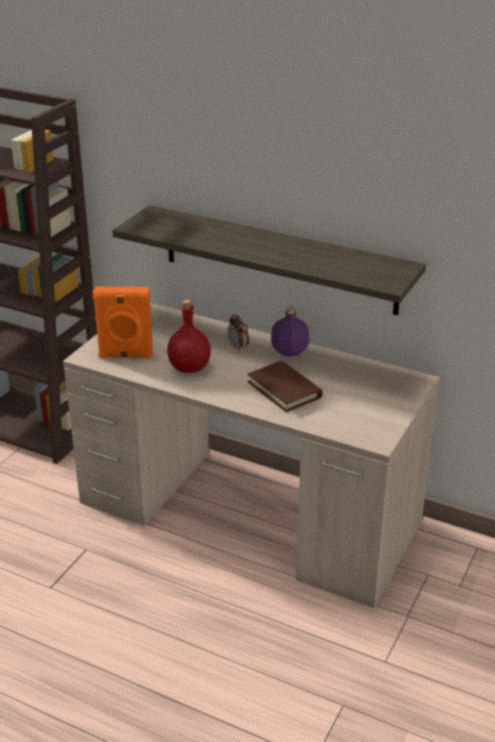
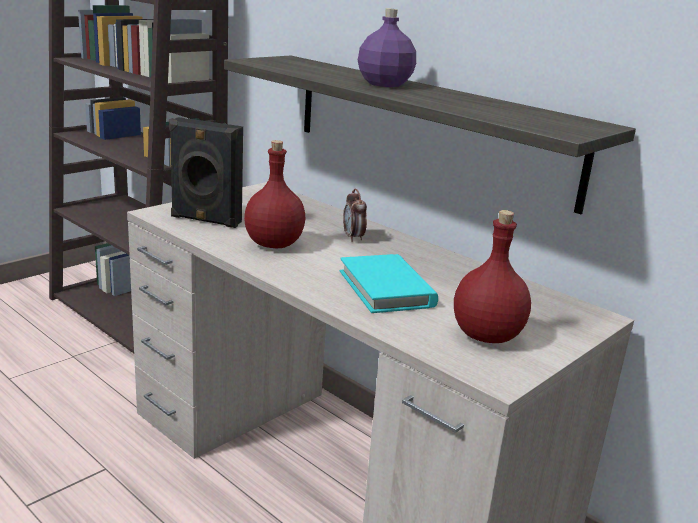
camera: 15 degrees right, 10 degrees down
orange speaker [93,287,153,359] -> black speaker [169,117,243,228]
brown book [247,361,323,412] -> turquoise book [340,254,438,313]
purple bottle [271,306,310,357] -> purple bottle moved to [358,8,416,87]
none -> red bottle [454,210,531,343]

